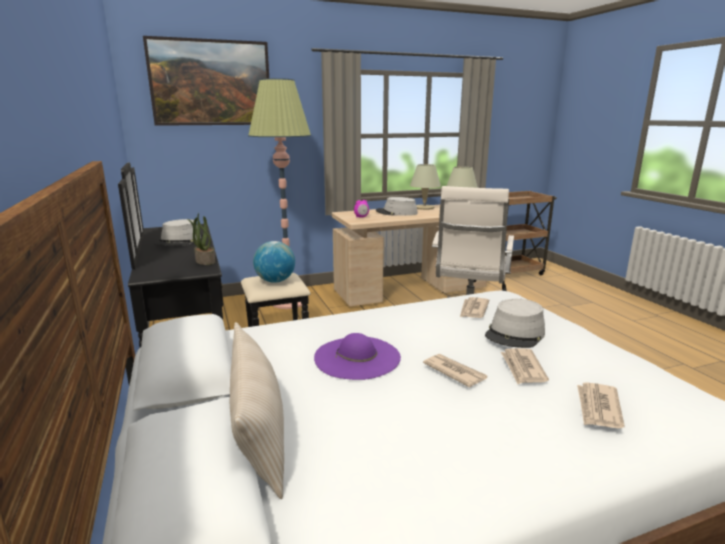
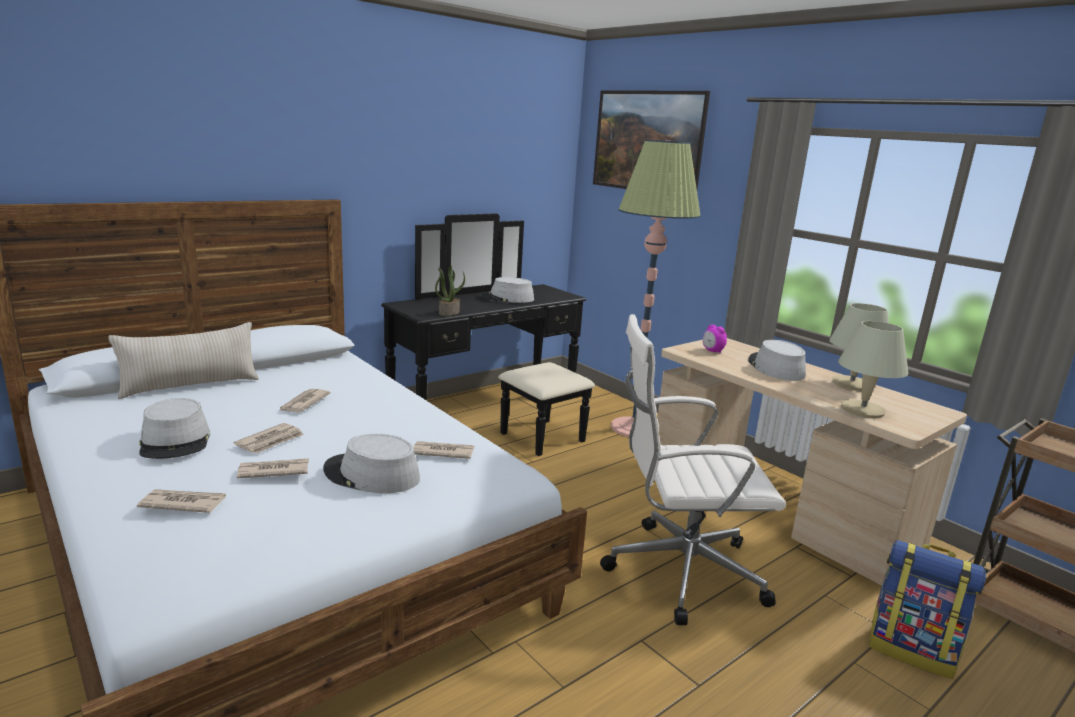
camera: 70 degrees right, 0 degrees up
globe [253,241,295,283] -> none
purple hat [314,333,401,380] -> newspaper [279,389,331,412]
none -> grey hat [139,398,210,459]
none -> backpack [869,540,986,679]

